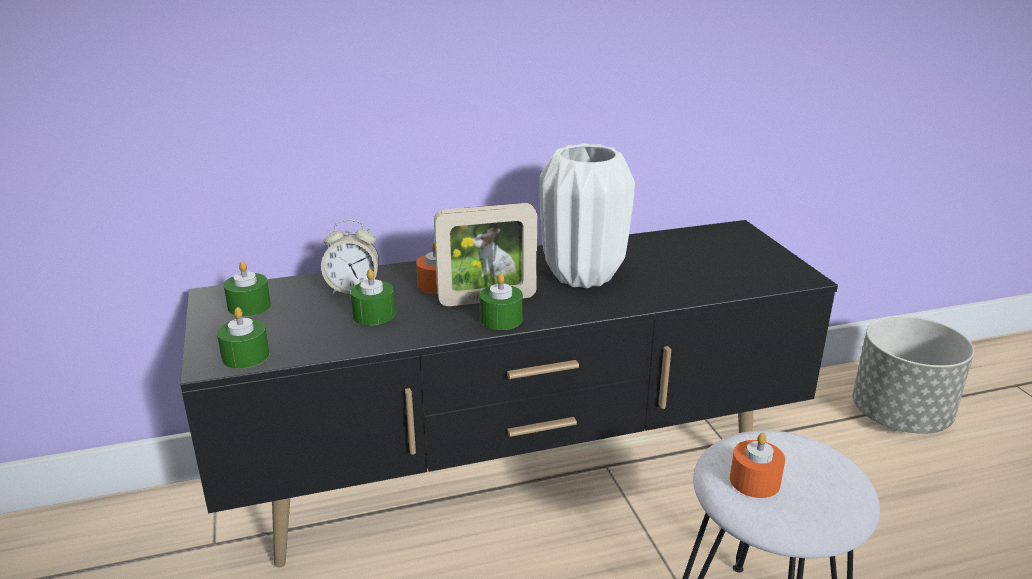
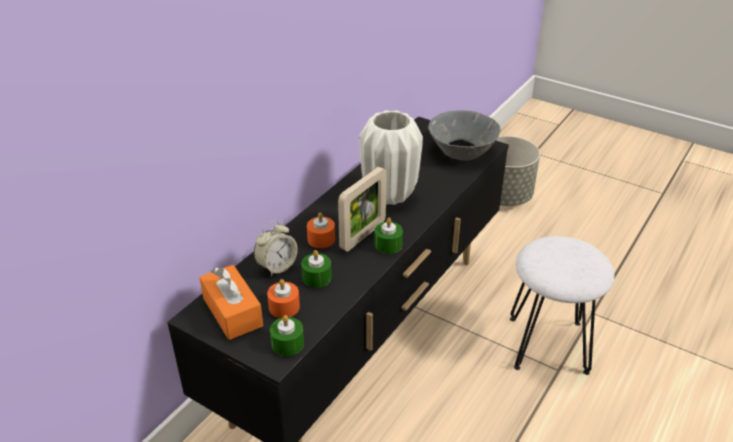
camera: 40 degrees left, 10 degrees up
green candle [224,261,271,317] -> orange tissue box [199,265,263,340]
orange candle [730,433,785,498] -> orange candle moved to [267,279,300,318]
none -> grey bowl [428,110,500,161]

